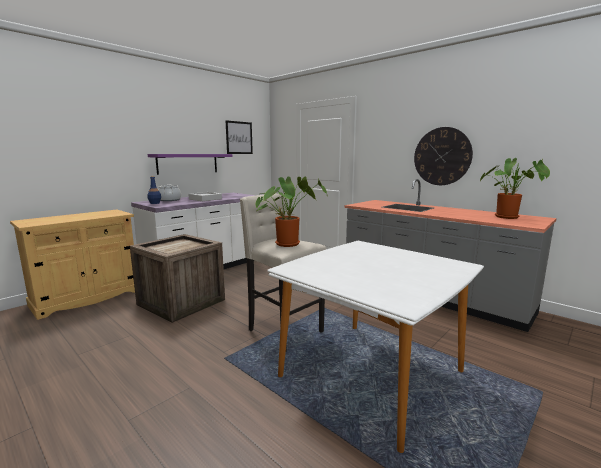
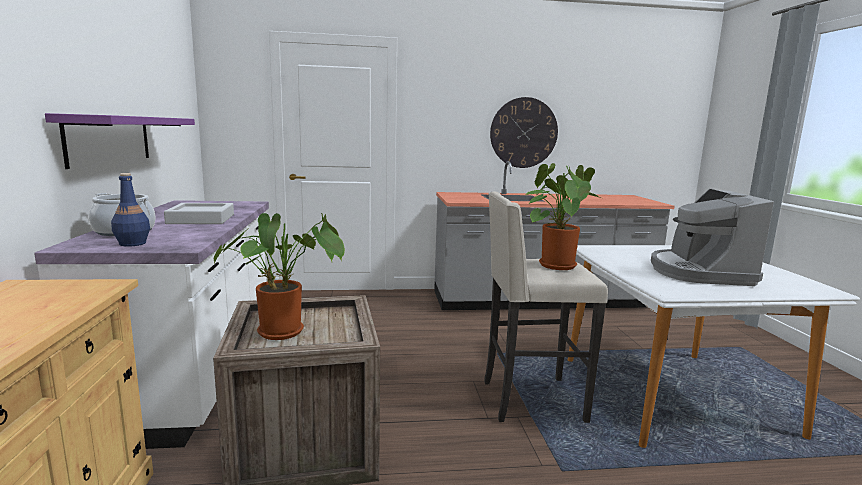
camera: 50 degrees left, 0 degrees up
picture [226,120,253,154] -> none
potted plant [480,158,550,219] -> potted plant moved to [214,213,345,340]
none -> coffee machine [651,189,774,286]

